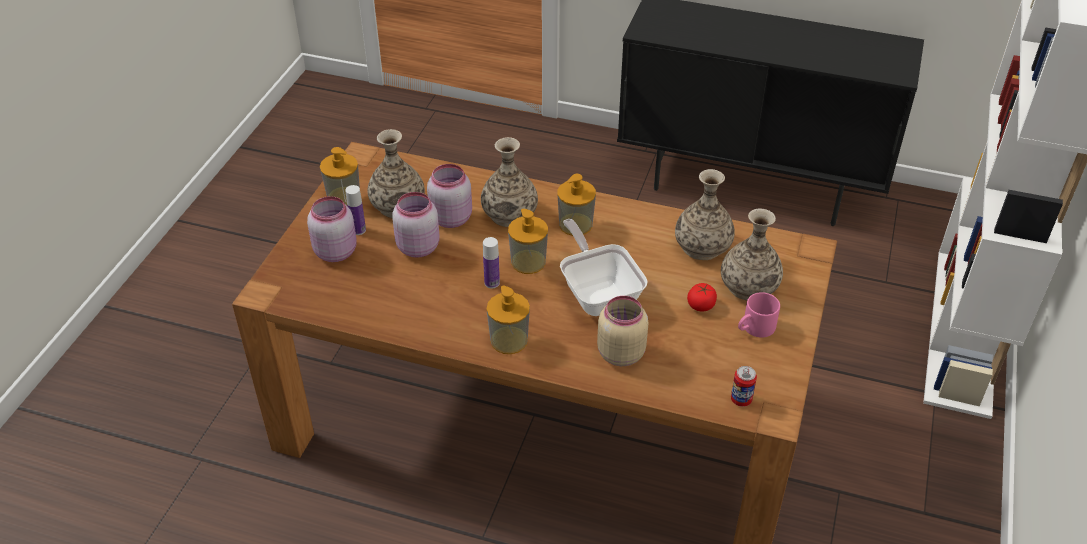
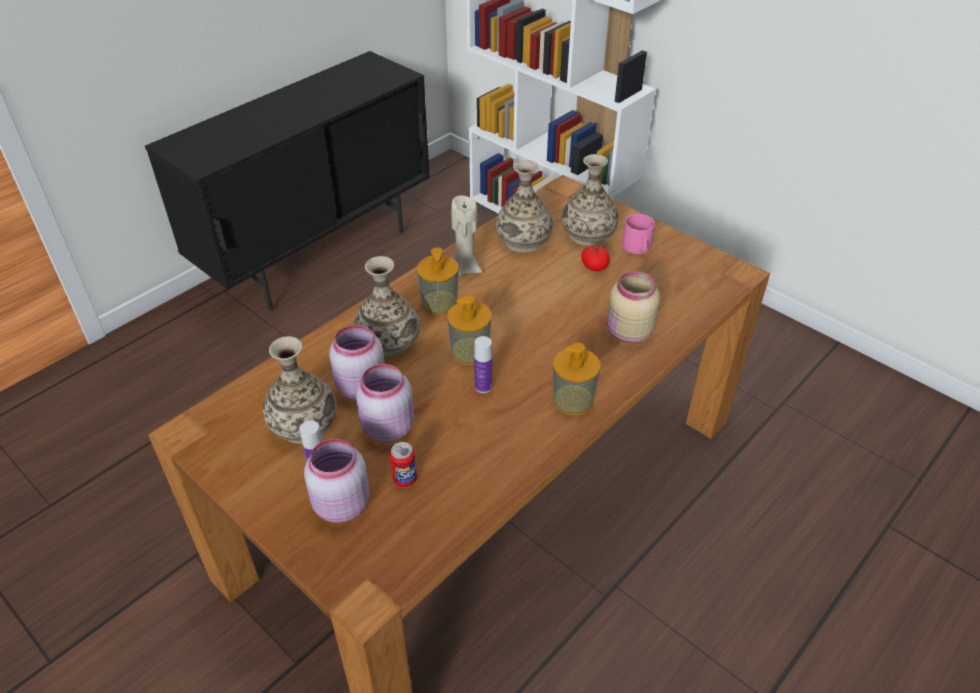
camera: 65 degrees left, 0 degrees up
soap dispenser [320,147,360,206] -> none
frying pan [560,219,648,316] -> none
can [731,366,757,407] -> can moved to [389,442,417,487]
none -> beige candle [451,195,482,276]

